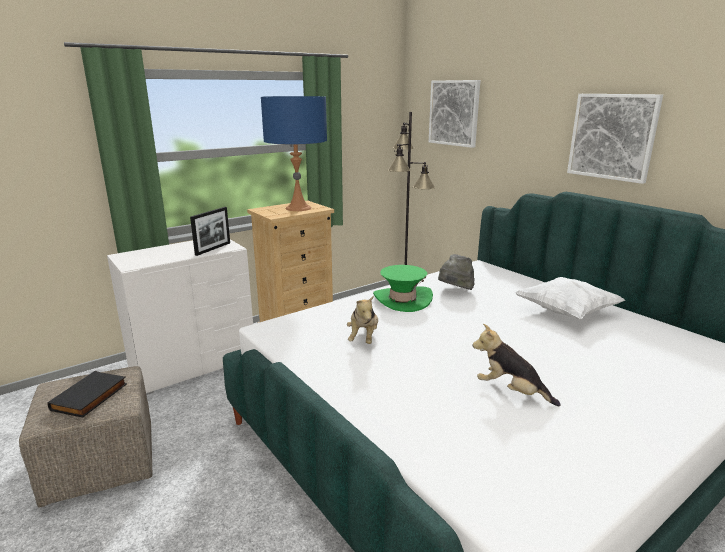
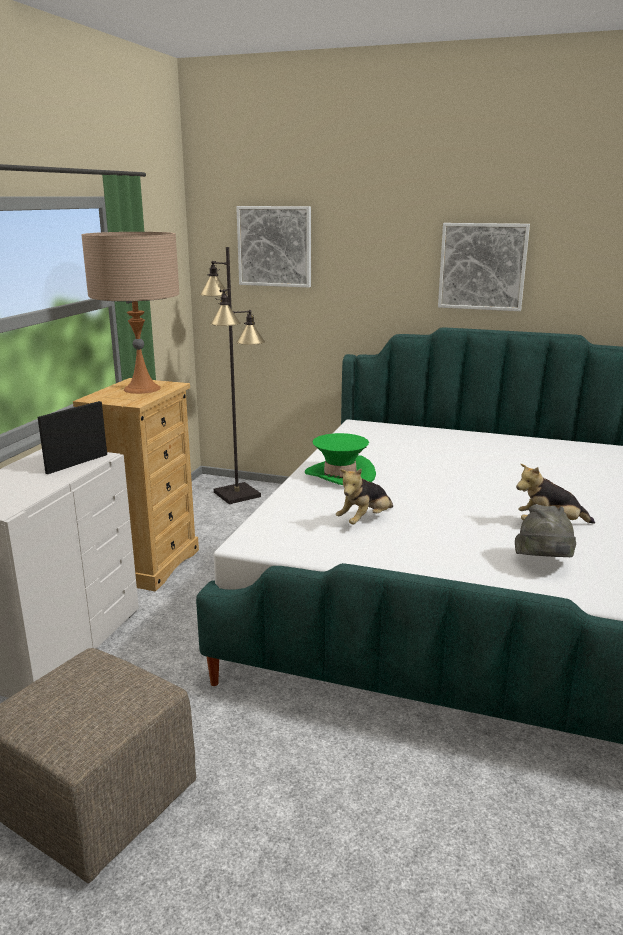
camera: 35 degrees left, 0 degrees up
black book [48,371,127,418] -> none
picture frame [190,207,230,256] -> picture frame turned 135 degrees counterclockwise [38,401,107,474]
blue table lamp [261,96,327,211] -> beige table lamp [81,232,179,394]
plush toy [347,295,378,344] -> plush toy turned 75 degrees clockwise [336,469,393,524]
grey hat [438,254,475,290] -> grey hat moved to [515,505,576,557]
white pillow [514,277,625,320] -> none

